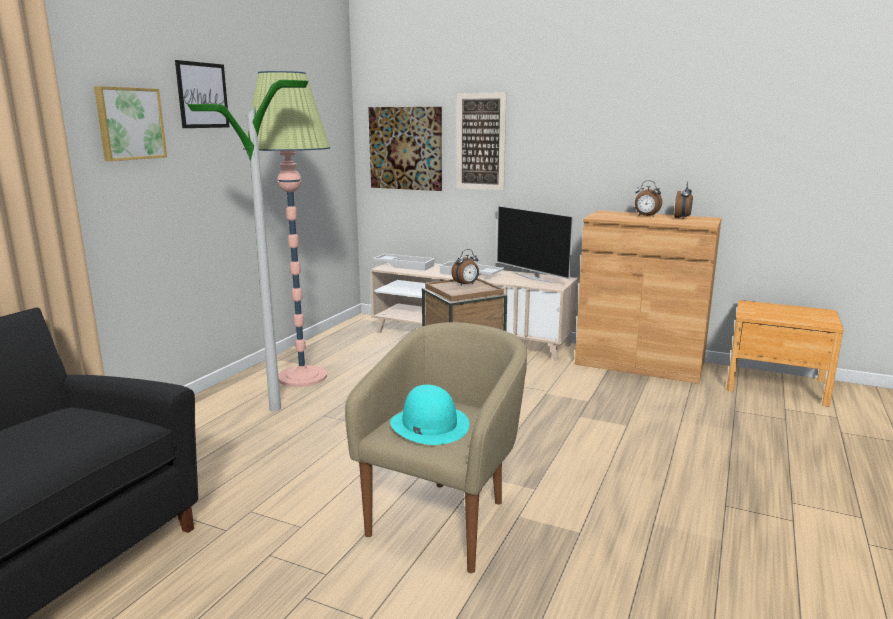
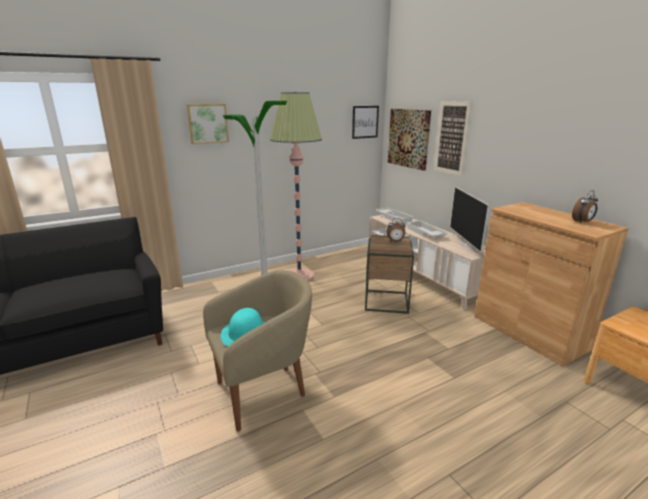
camera: 35 degrees right, 5 degrees up
picture [175,60,229,128] -> picture moved to [352,106,379,139]
alarm clock [635,180,662,217] -> none

